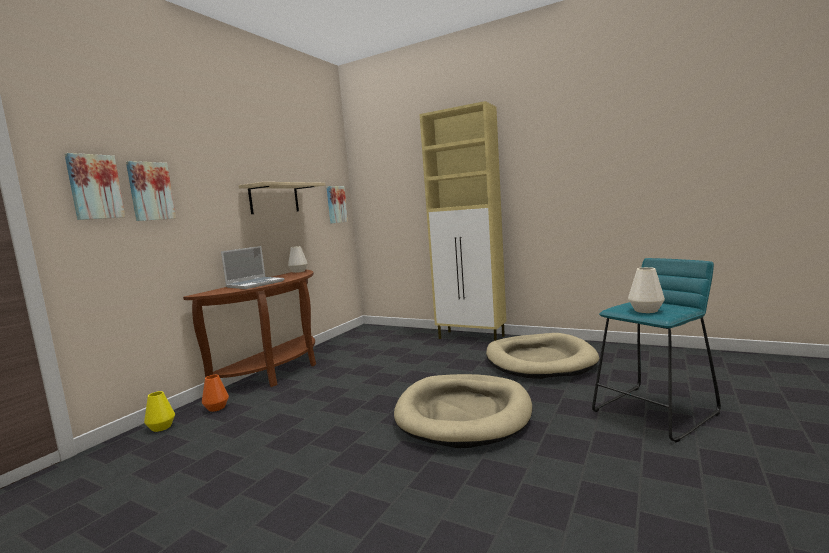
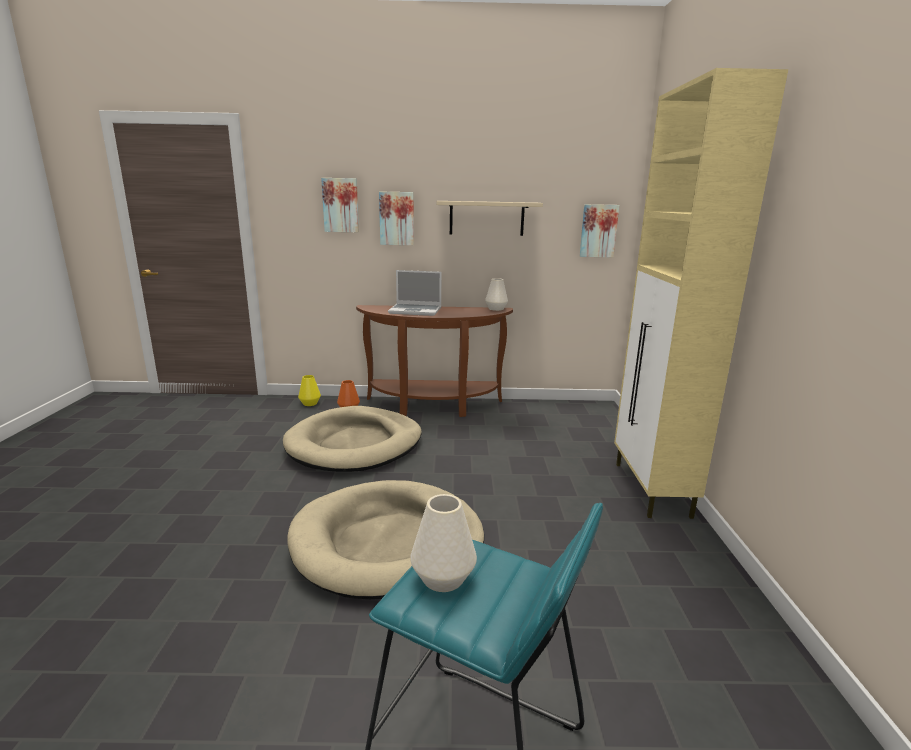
camera: 60 degrees right, 10 degrees up
picture [65,153,125,220] -> picture moved to [379,191,414,245]
beige dog bed [486,333,599,379] -> beige dog bed moved to [283,406,422,472]

